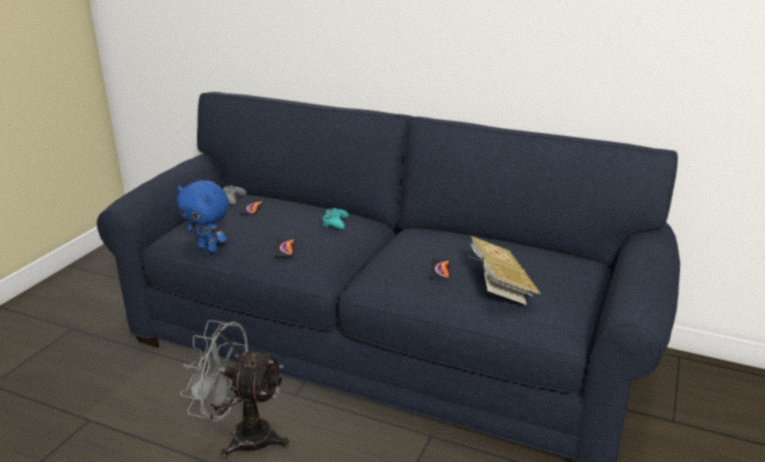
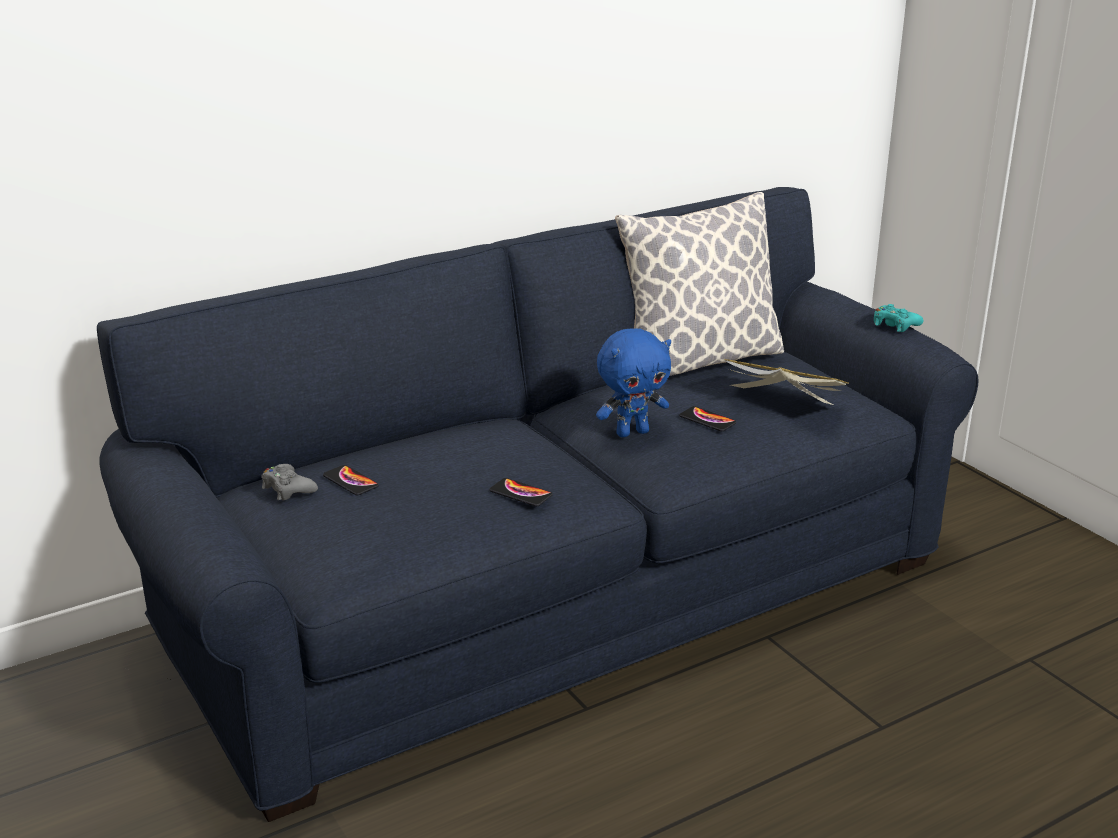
camera: 55 degrees left, 0 degrees up
blue plush toy [177,180,229,253] -> blue plush toy moved to [596,328,671,437]
grey fan [180,320,289,459] -> none
turquoise game controller [322,208,349,229] -> turquoise game controller moved to [874,304,924,332]
none -> pillow [615,192,784,376]

